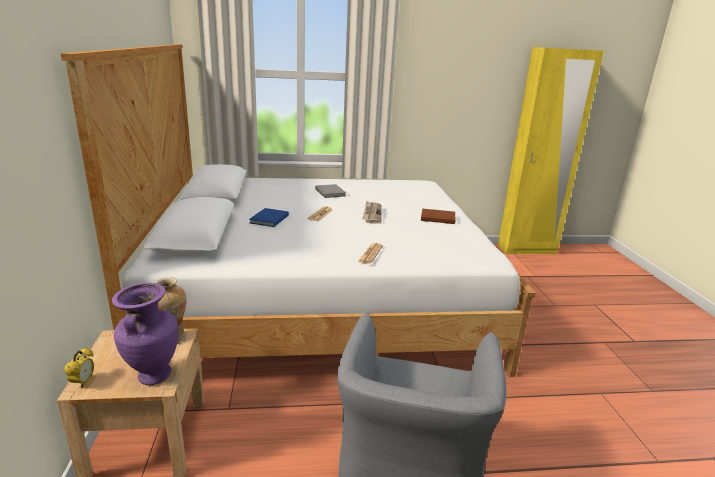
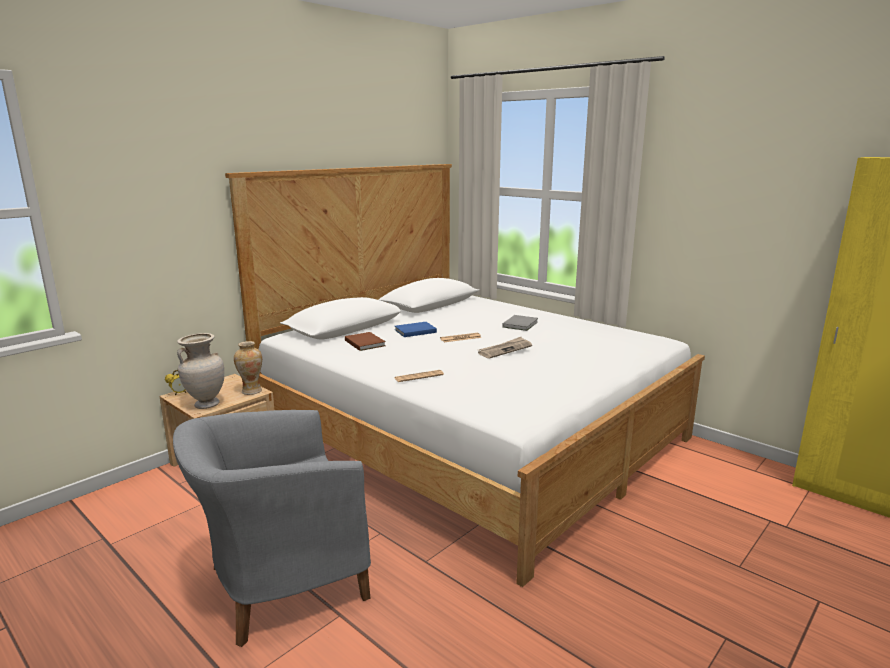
camera: 50 degrees right, 5 degrees down
purple vase [112,283,179,385] -> beige vase [177,333,224,409]
brown book [421,208,456,224] -> brown book moved to [345,332,386,351]

